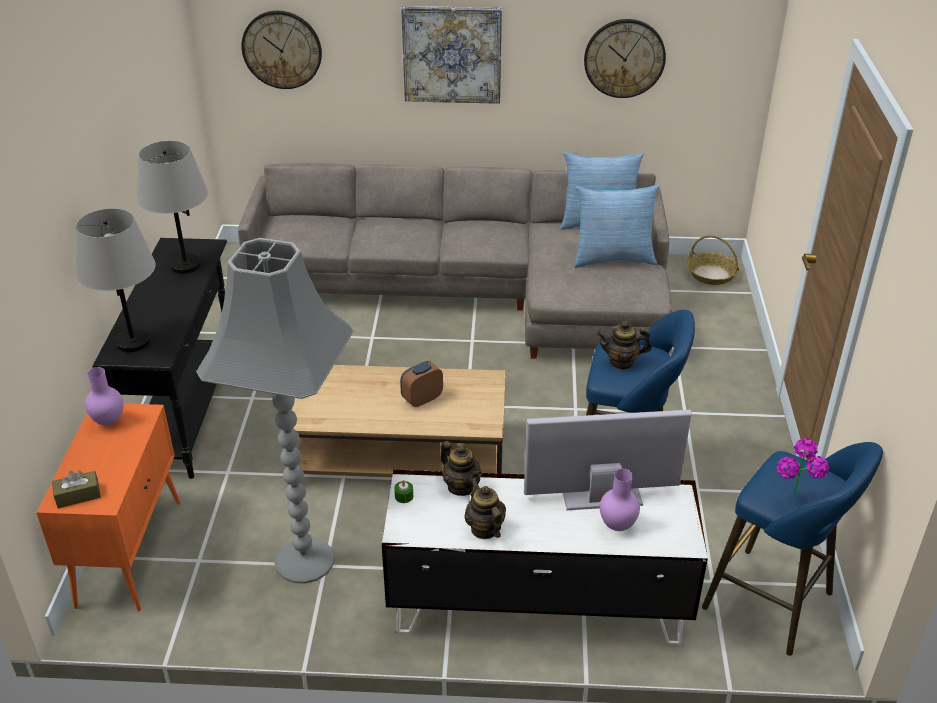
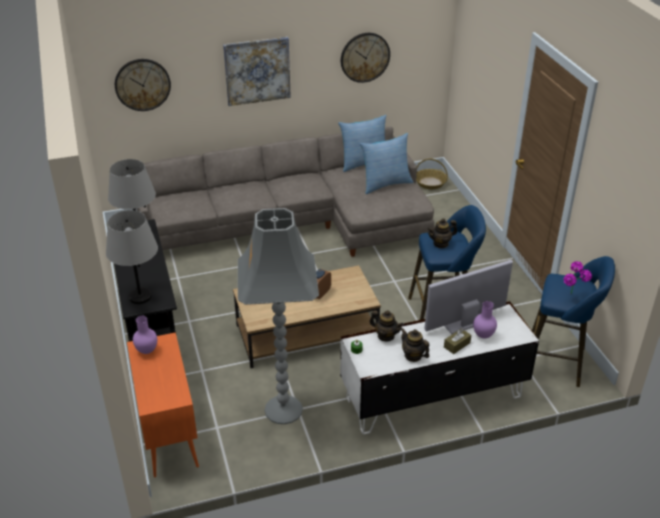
camera: 20 degrees left, 0 degrees up
brown tissue box [52,471,101,508] -> brown tissue box moved to [444,328,471,354]

